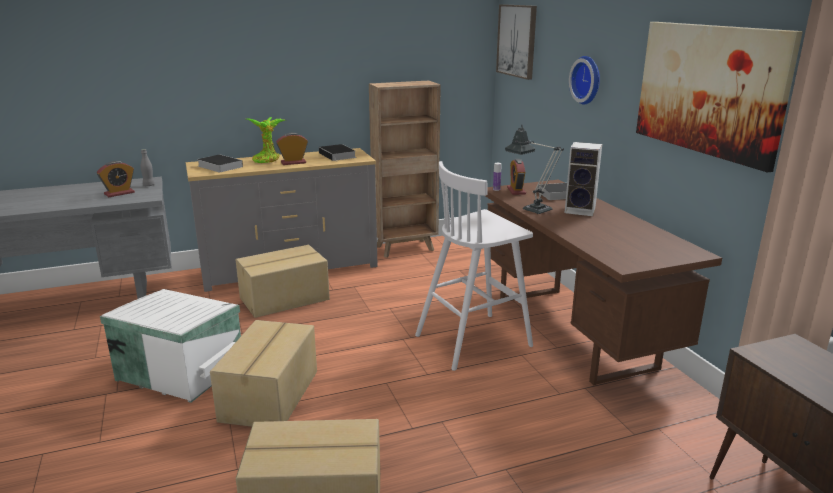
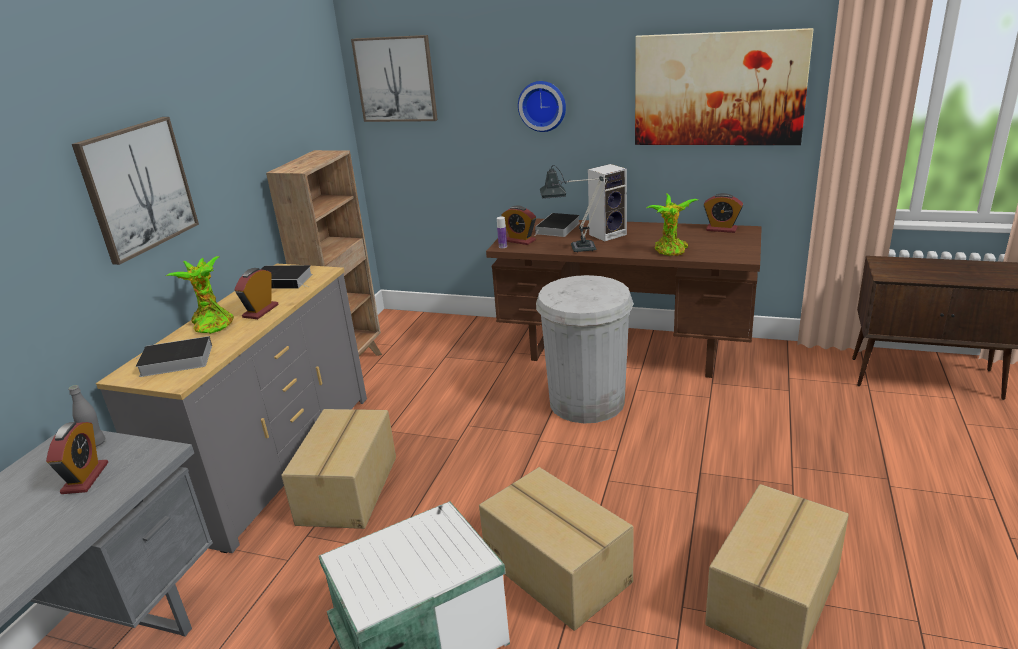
camera: 50 degrees left, 5 degrees up
white stool [415,161,533,371] -> white trash can [536,275,634,423]
none -> picture [72,117,199,265]
none -> potted plant [647,194,698,256]
none -> alarm clock [704,193,743,233]

